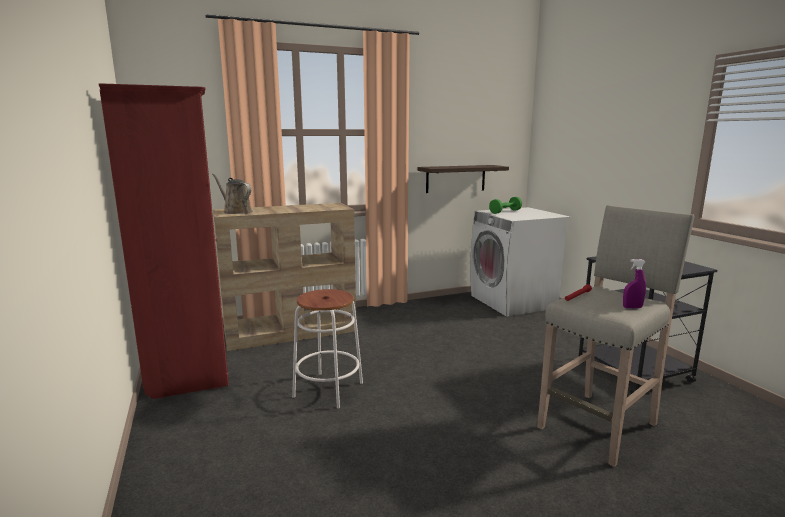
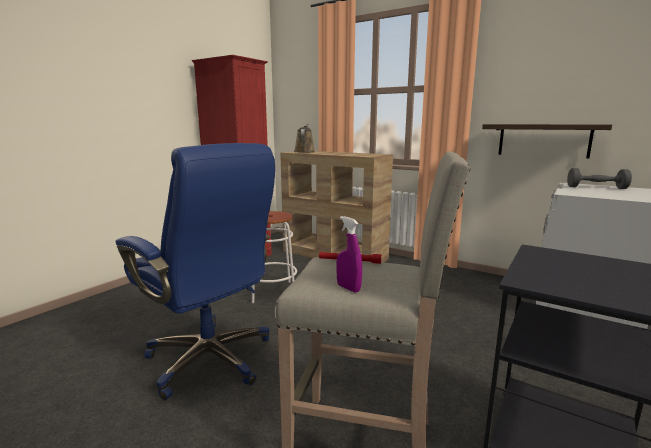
camera: 55 degrees right, 0 degrees up
green dumbbell [489,197,522,214] -> grey dumbbell [567,168,632,189]
none -> blue office chair [115,143,275,400]

